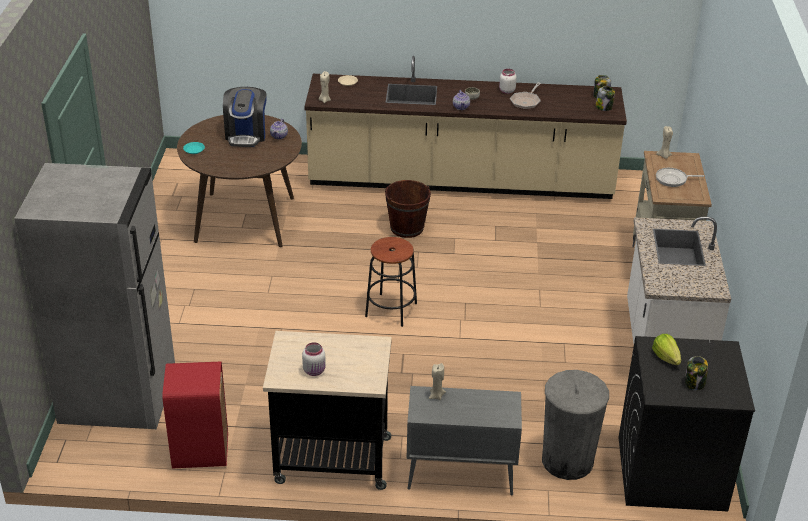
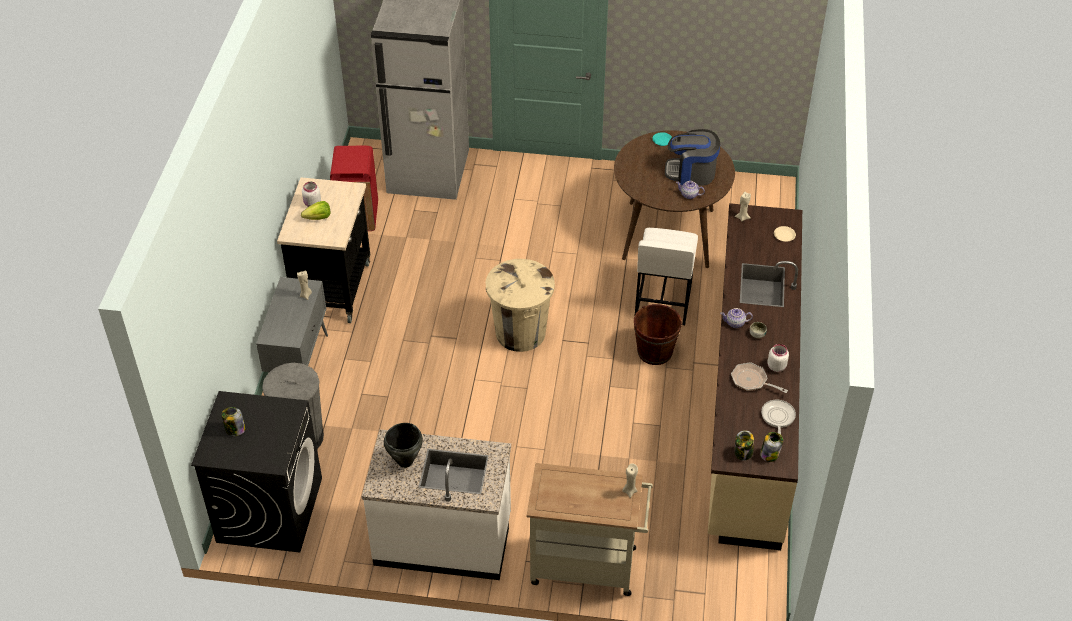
camera: 95 degrees right, 10 degrees up
black stool [365,237,417,327] -> beige trash can [486,259,555,352]
lettuce [652,334,681,365] -> lettuce moved to [301,201,330,220]
frying pan [656,168,704,187] -> frying pan moved to [761,400,796,435]
none -> black cooking pot [384,423,423,468]
none -> white chair [634,228,698,325]

